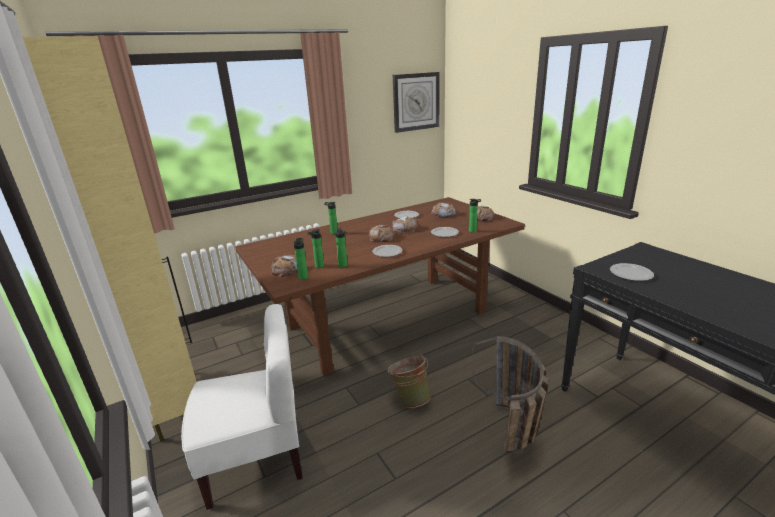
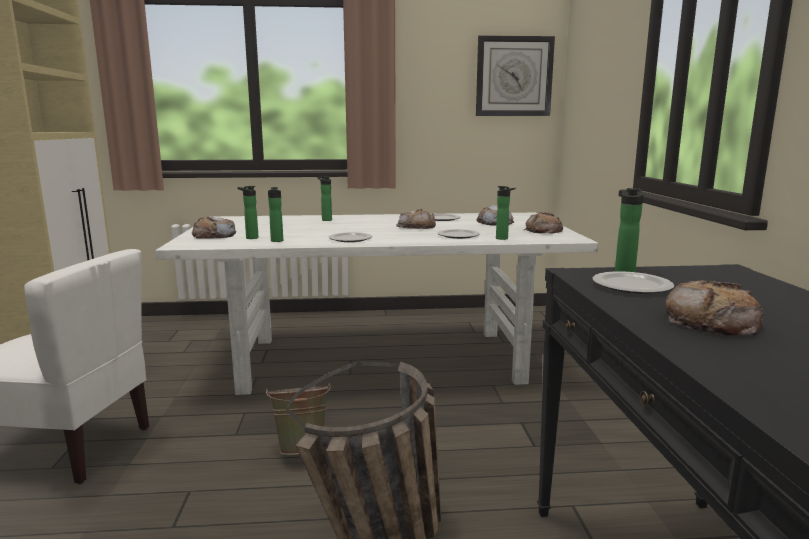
camera: 25 degrees right, 10 degrees down
brown dining table [235,197,525,376] -> white dining table [155,213,598,395]
bottle [294,238,308,280] -> bottle moved to [615,188,644,272]
bread [369,225,395,242] -> bread moved to [666,281,764,336]

